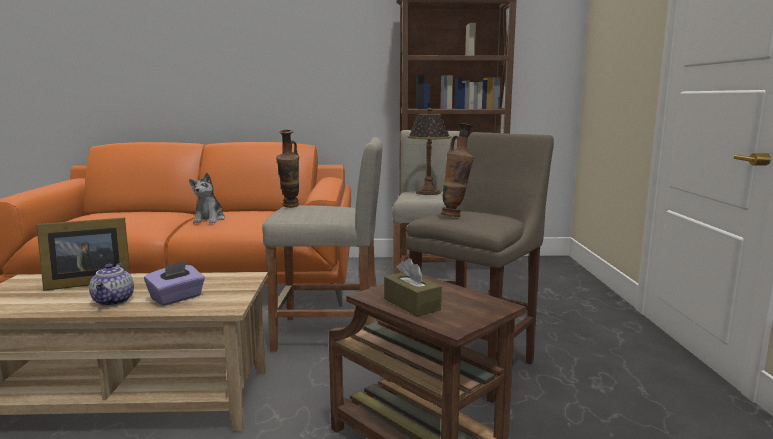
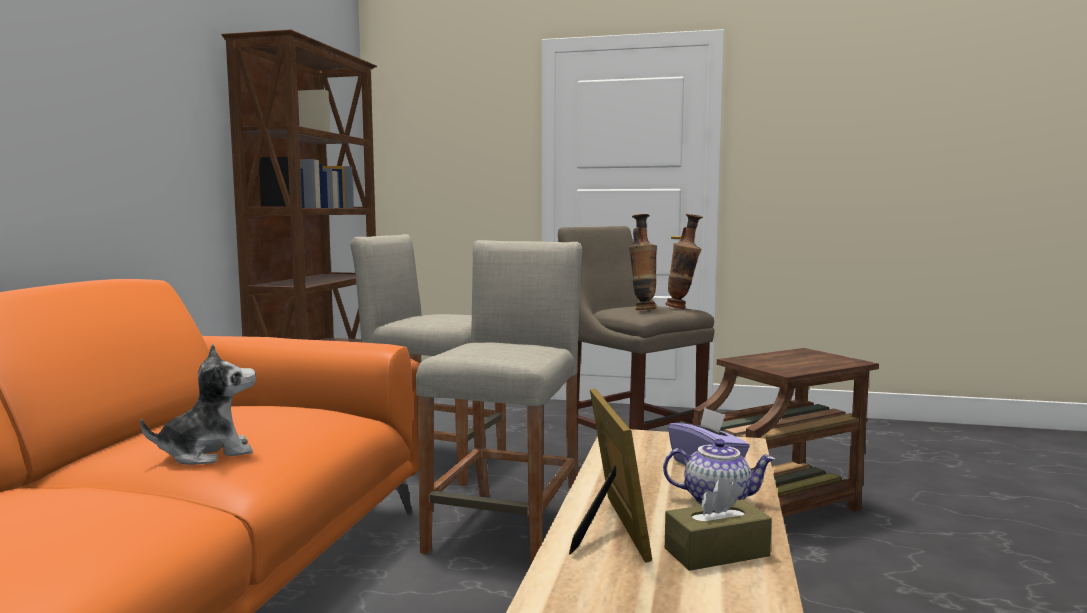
camera: 75 degrees left, 5 degrees down
plush toy [189,173,225,223] -> plush toy turned 45 degrees counterclockwise [140,344,256,465]
vase [276,130,299,208] -> vase moved to [666,214,703,309]
brown tissue box [384,258,442,317] -> brown tissue box moved to [665,478,772,571]
table lamp [408,108,451,195] -> none

